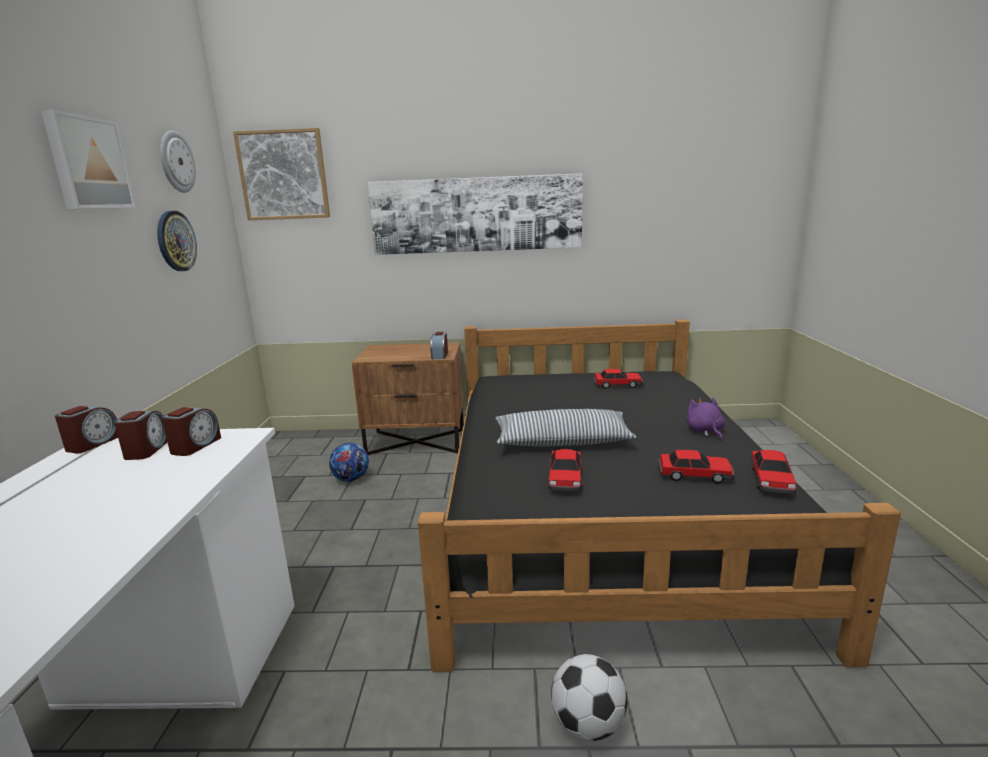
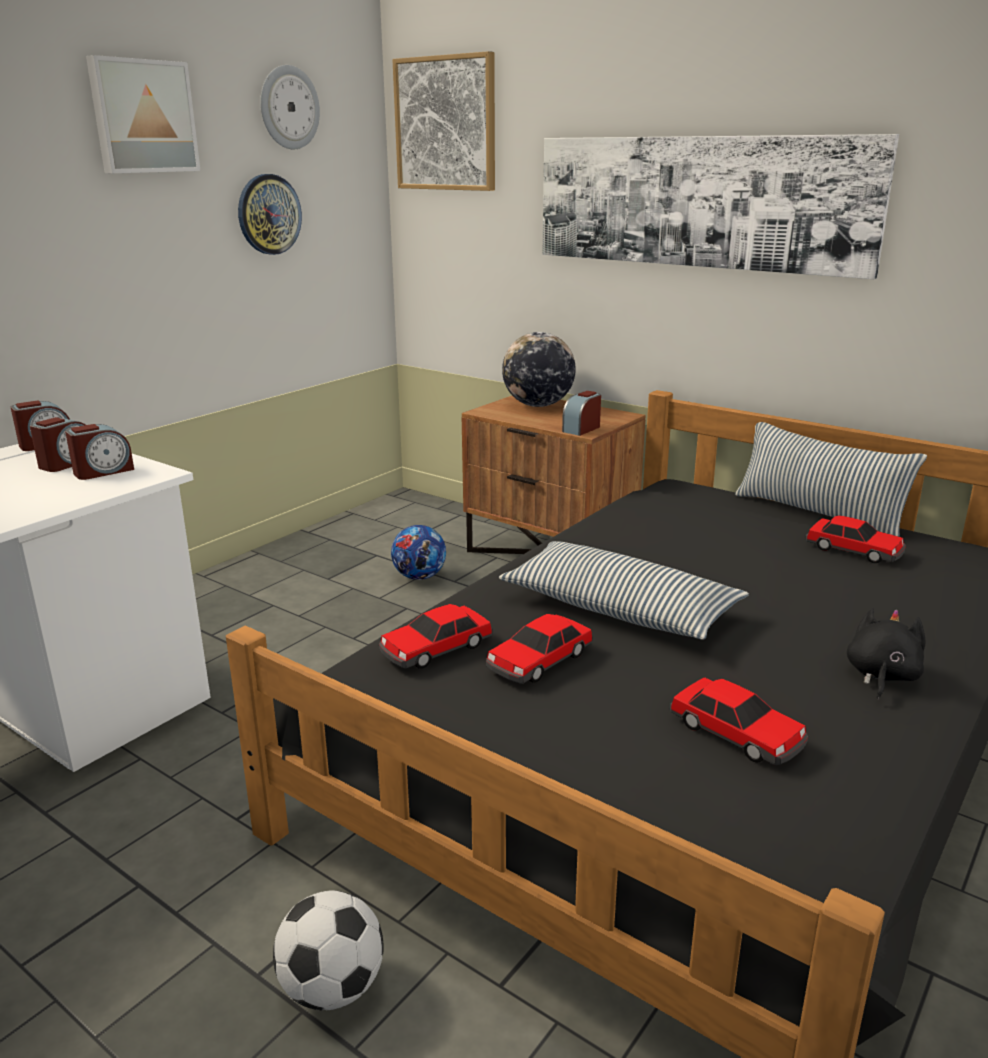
camera: 35 degrees right, 5 degrees up
purple plush toy [686,397,725,440] -> black plush toy [847,608,925,700]
toy car [751,450,797,494] -> toy car moved to [379,604,493,669]
none -> globe [502,332,576,407]
none -> pillow [735,422,927,537]

